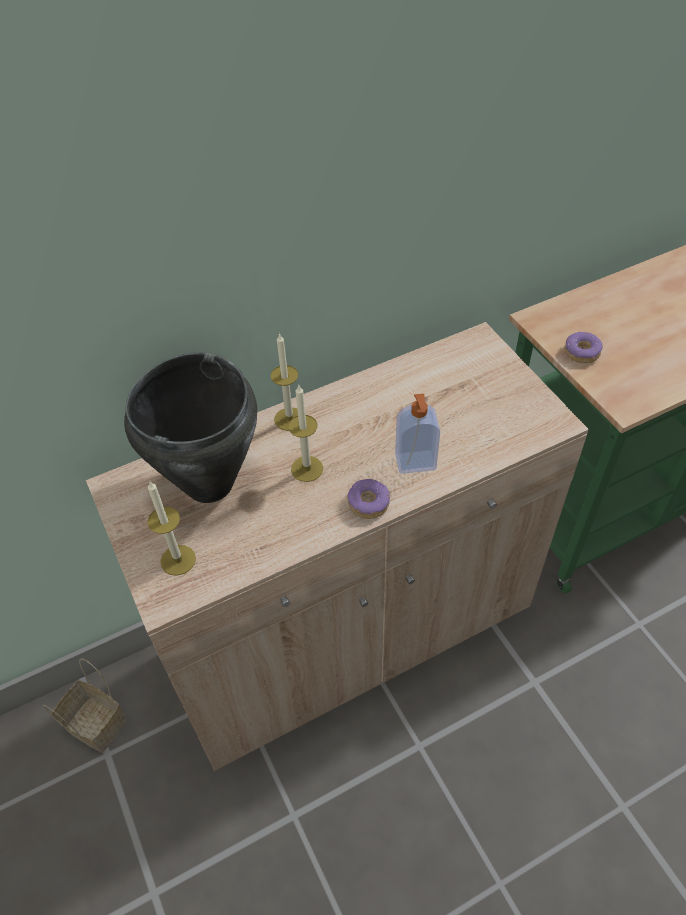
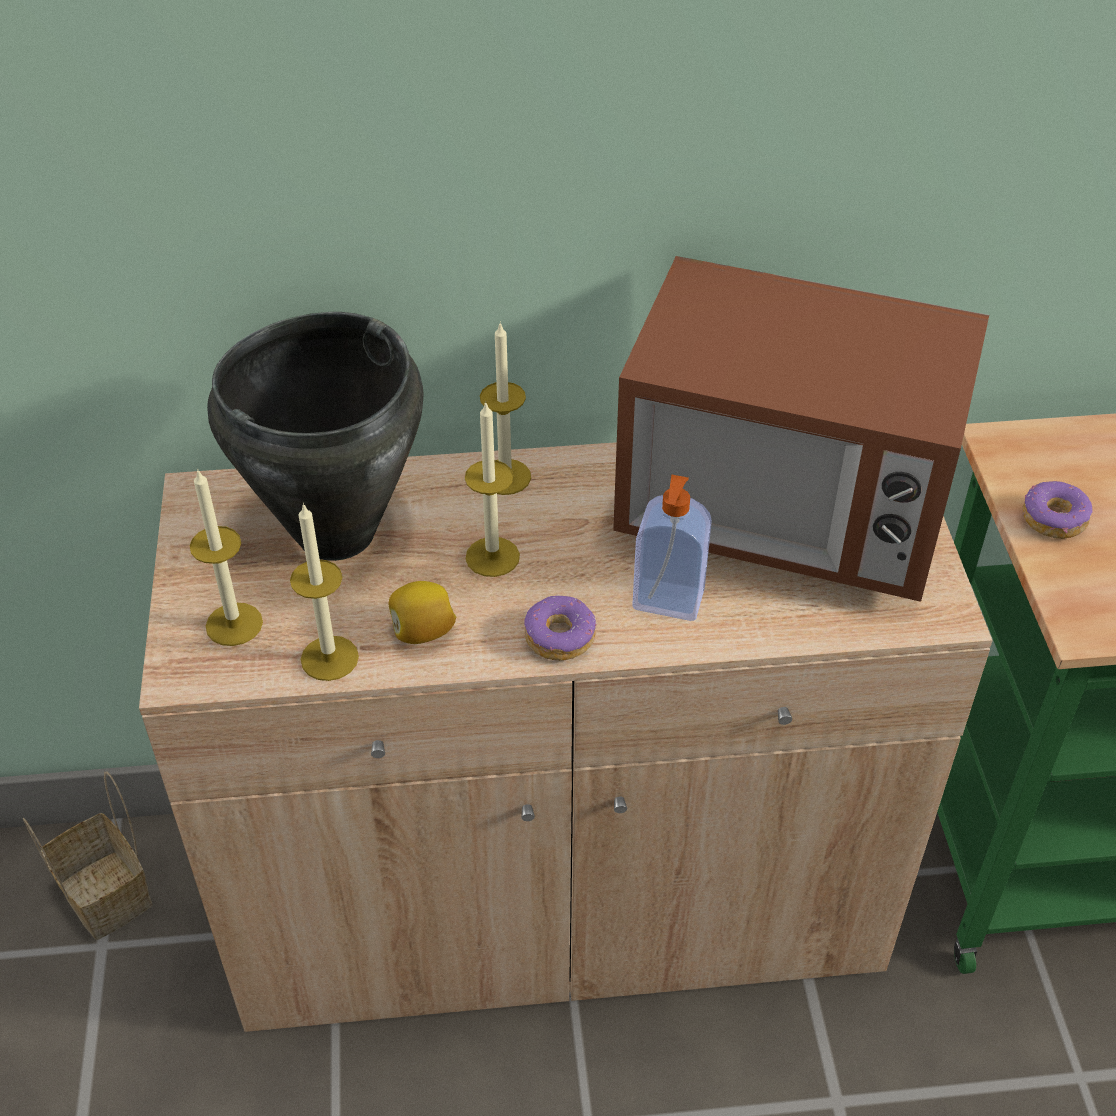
camera: 20 degrees right, 5 degrees down
none -> candle [290,503,359,681]
none -> lemon [389,581,456,644]
none -> microwave [613,256,989,602]

